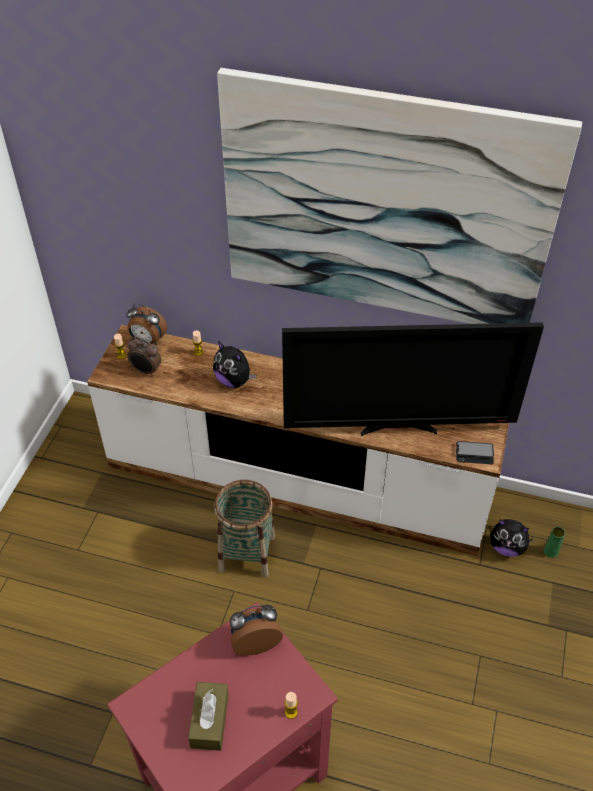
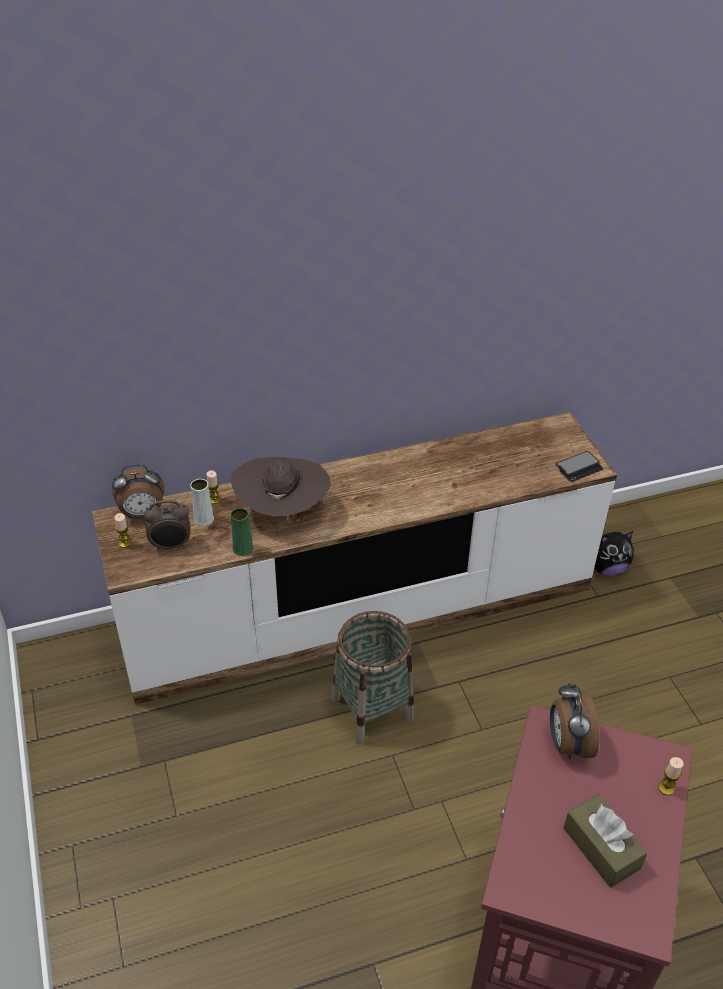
camera: 35 degrees left, 5 degrees down
plush toy [213,341,257,388] -> brown hat [230,457,331,521]
picture [217,68,582,324] -> none
alarm clock [230,605,283,656] -> alarm clock turned 45 degrees counterclockwise [550,681,599,759]
television [282,322,544,436] -> none
green vase [543,527,565,558] -> green vase moved to [231,508,253,556]
none -> white vase [190,479,214,526]

